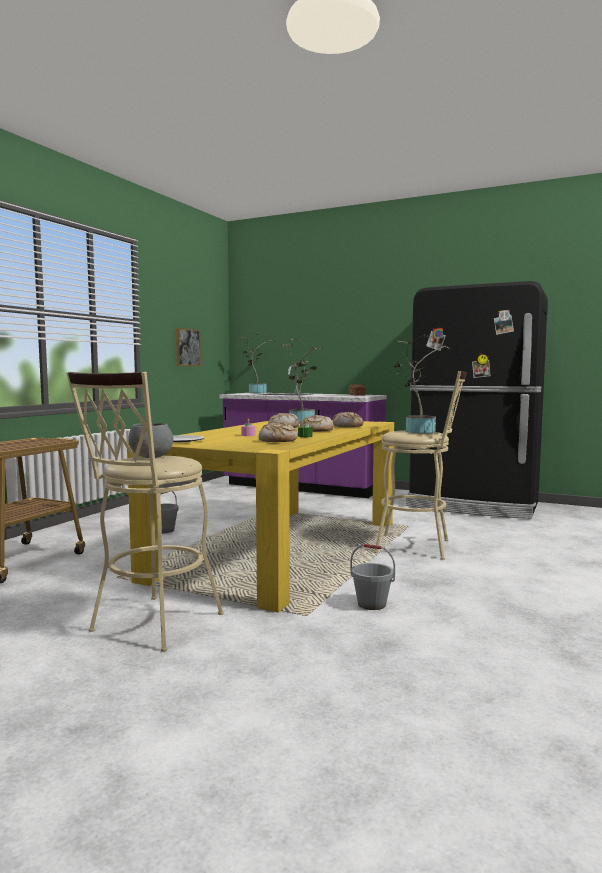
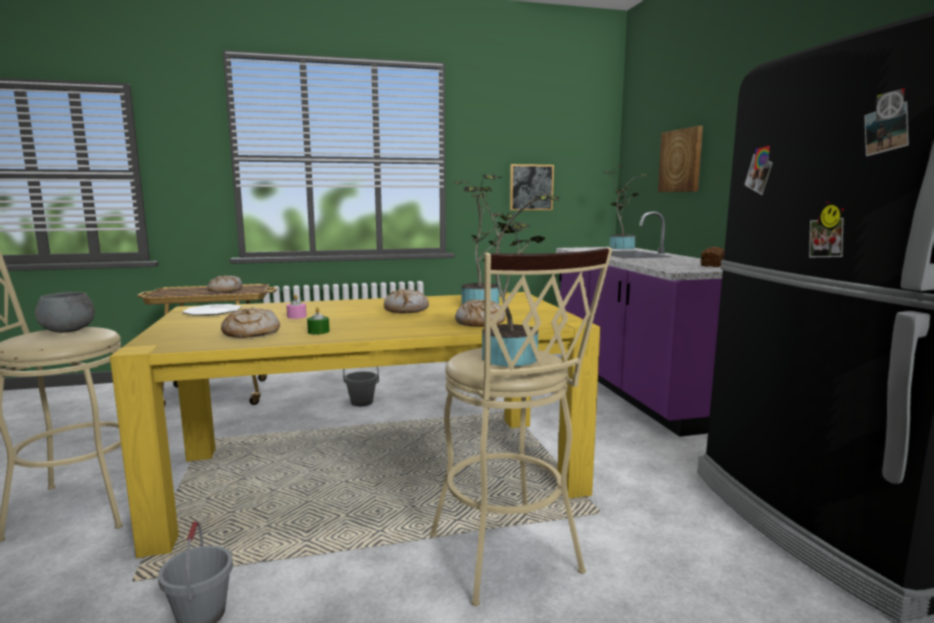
camera: 50 degrees right, 5 degrees up
bread [300,415,334,432] -> bread moved to [207,275,242,293]
none -> picture [658,126,703,192]

